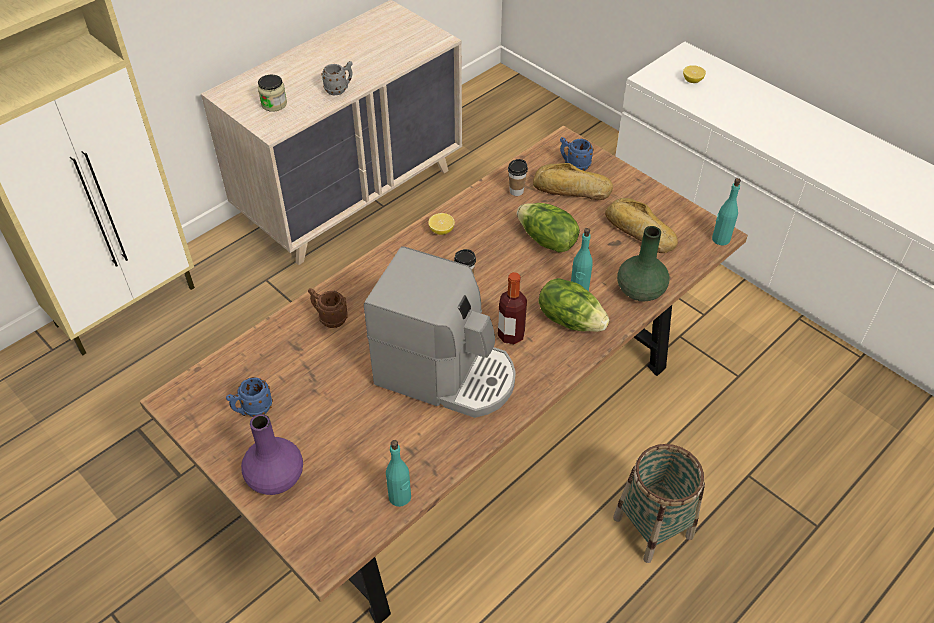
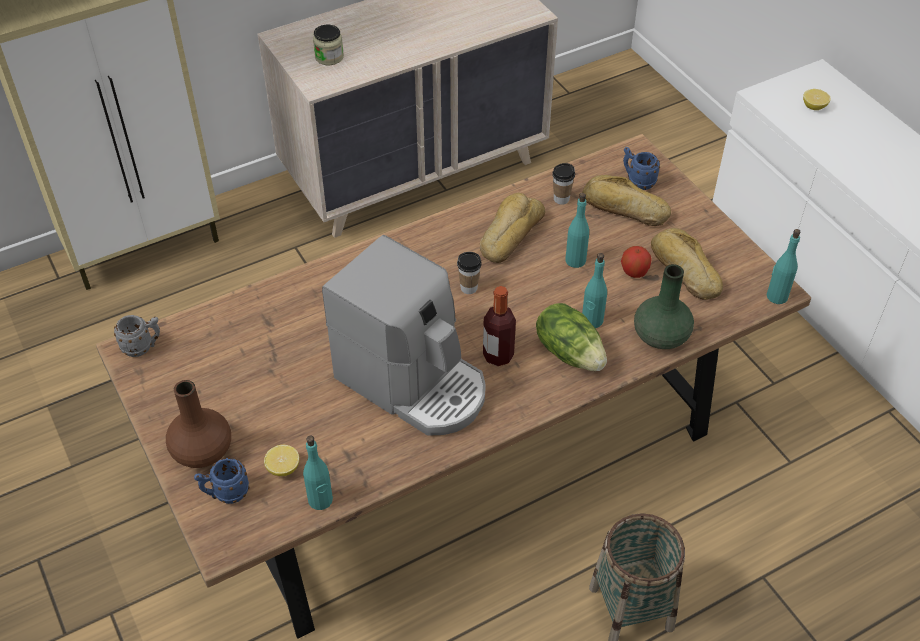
camera: 15 degrees right, 0 degrees up
blue mug [226,377,273,417] -> blue mug moved to [194,458,249,504]
purple vase [241,414,303,495] -> brown vase [166,380,231,468]
brown mug [308,288,348,328] -> none
grey mug [321,61,353,96] -> grey mug moved to [114,315,160,357]
lemon [429,213,455,235] -> lemon moved to [264,445,299,476]
lettuce [517,203,580,253] -> turquoise bottle [565,193,589,268]
none -> bread [480,193,545,263]
none -> apple [621,246,652,278]

